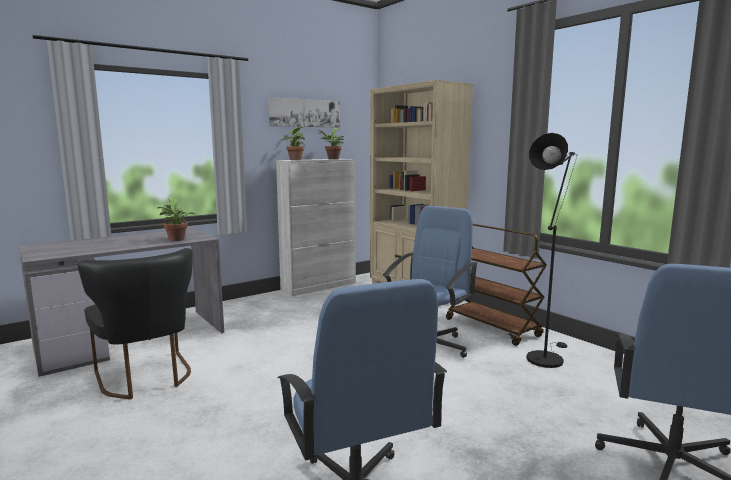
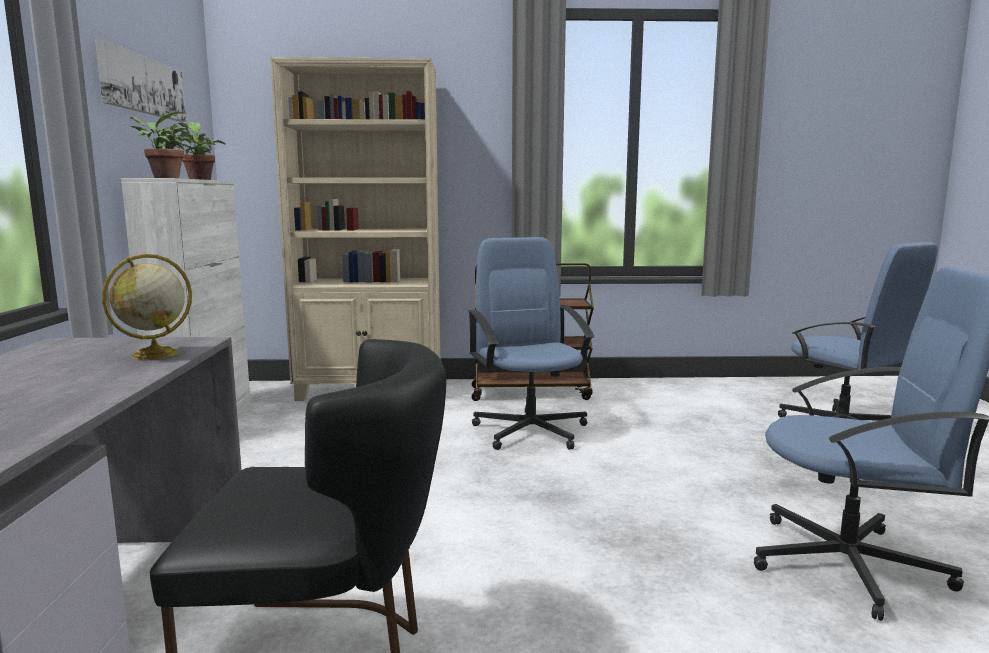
camera: 55 degrees left, 0 degrees up
potted plant [157,198,195,241] -> globe [102,254,192,360]
black floor lamp [526,133,577,368] -> none

